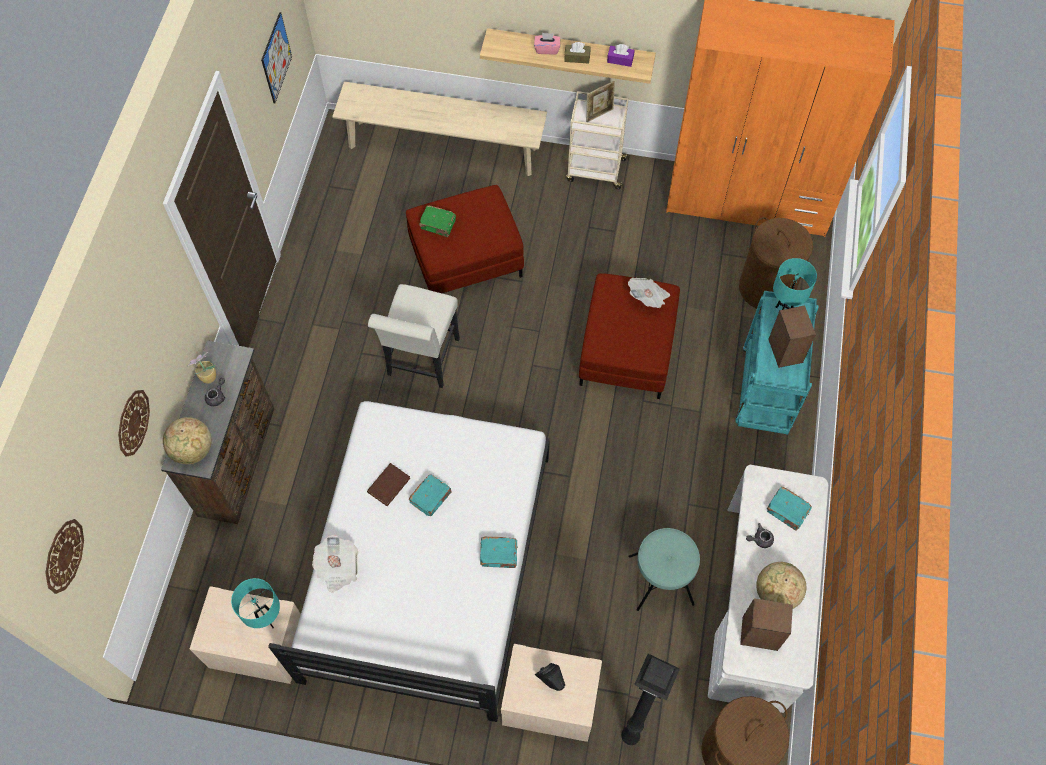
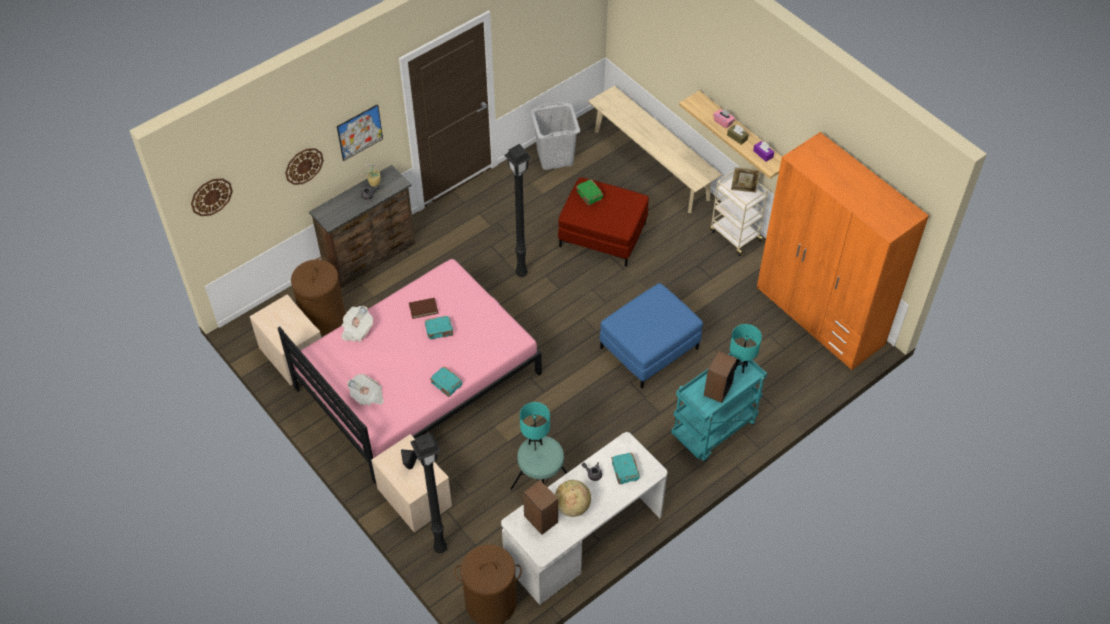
camera: 40 degrees right, 10 degrees down
globe [163,417,212,464] -> none
turquoise table lamp [231,578,280,628] -> turquoise table lamp moved to [520,402,550,451]
picture [261,12,292,104] -> picture moved to [337,104,383,161]
white bed [268,401,550,722] -> pink bed [278,259,542,485]
white chair [368,284,460,388] -> black floor lamp [504,144,532,277]
red ottoman [579,273,680,399] -> blue ottoman [600,283,703,388]
newspaper [628,278,670,308] -> newspaper moved to [347,374,384,406]
brown laundry basket [739,217,813,310] -> brown laundry basket moved to [291,257,346,335]
none -> grey laundry basket [530,102,580,170]

